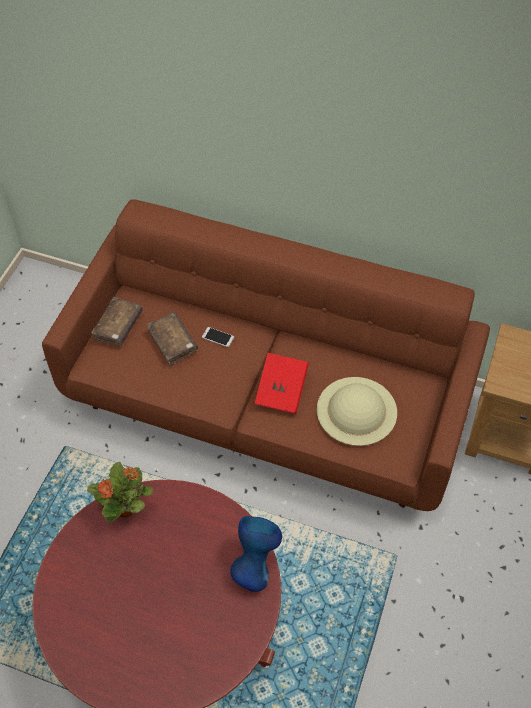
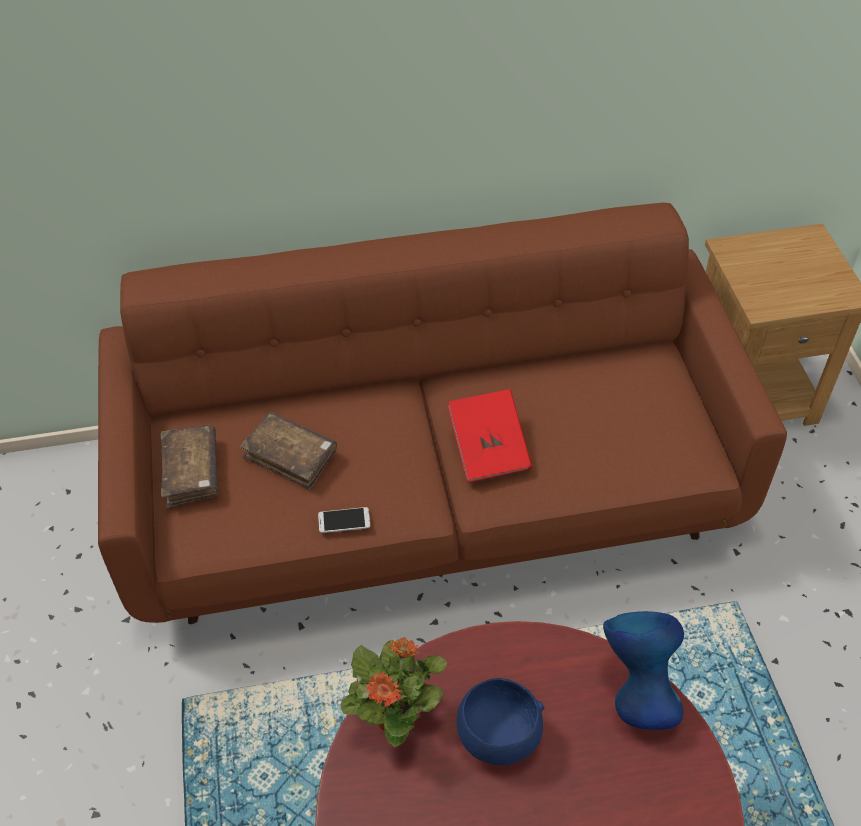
camera: 30 degrees left, 5 degrees down
phone [202,327,234,347] -> phone moved to [318,507,370,533]
beige hat [317,377,397,446] -> none
none -> blue bowl [457,678,544,765]

